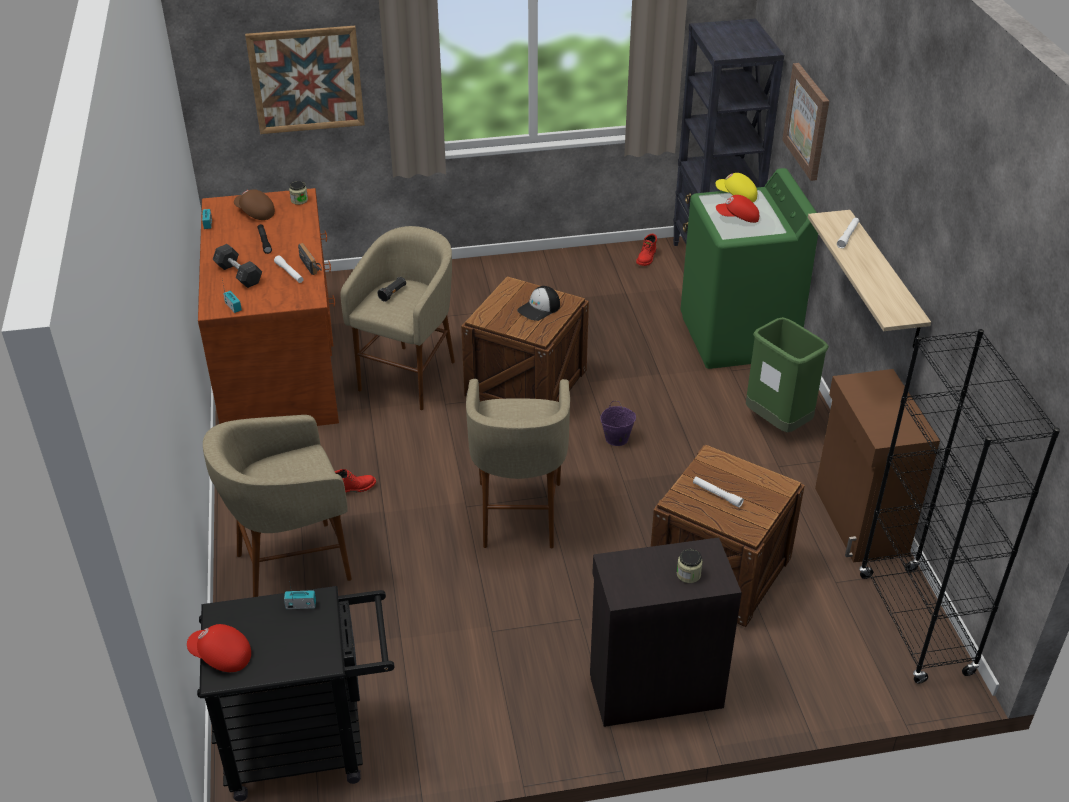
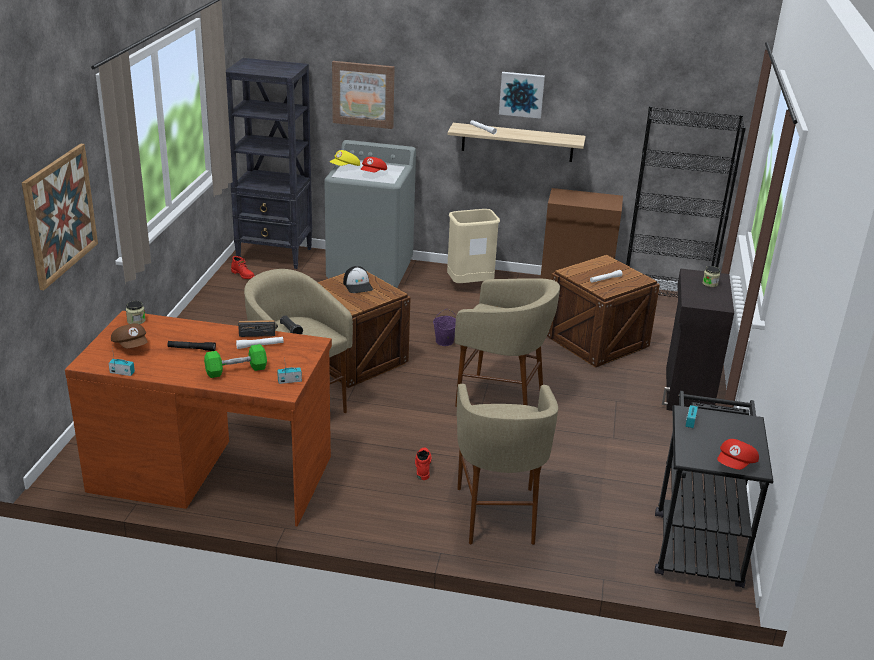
camera: 70 degrees left, 10 degrees down
grey dumbbell [213,244,262,288] -> green dumbbell [204,344,267,378]
brown cap [234,189,275,220] -> brown cap turned 90 degrees counterclockwise [111,323,148,348]
green washing machine [681,168,818,369] -> grey washing machine [325,140,416,288]
green trash can [746,317,829,432] -> beige trash can [447,209,500,283]
none -> picture [499,72,545,119]

